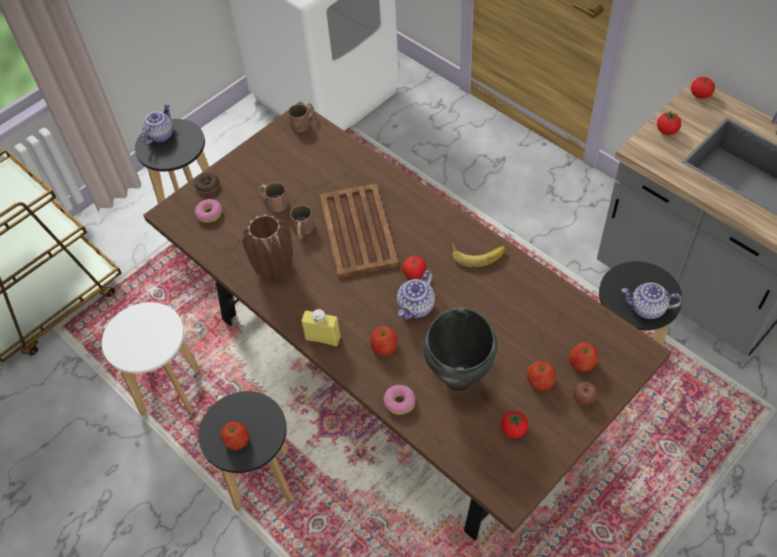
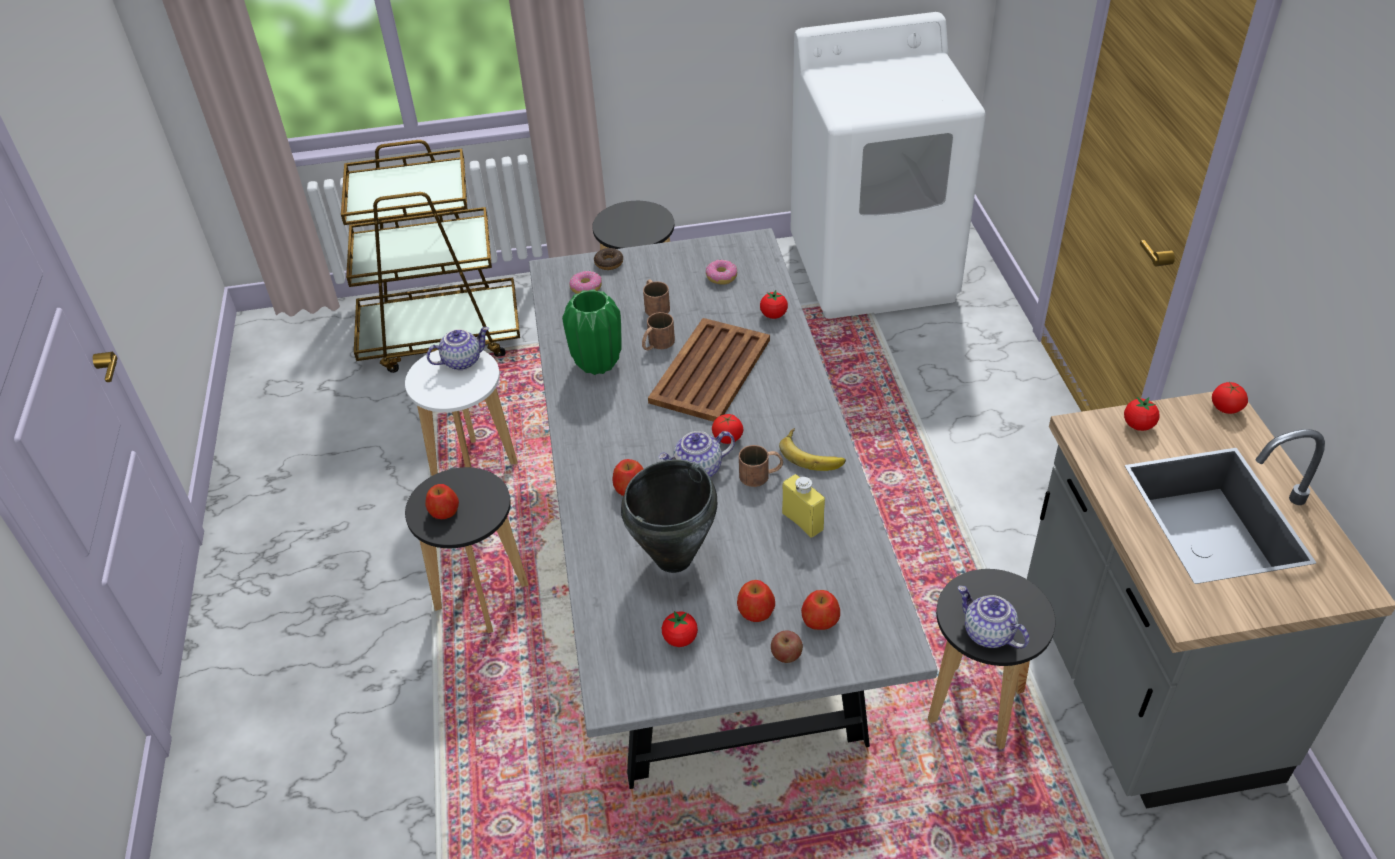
camera: 35 degrees right, 10 degrees down
teapot [142,103,173,145] -> teapot moved to [427,327,489,370]
brown dining table [143,102,671,541] -> grey dining table [529,228,938,789]
brown vase [242,214,293,280] -> green vase [562,289,622,375]
brown mug [288,103,314,132] -> brown mug moved to [739,445,783,487]
yellow bottle [301,309,341,346] -> yellow bottle moved to [782,474,825,538]
donut [383,385,415,415] -> donut moved to [706,260,737,285]
none -> tomato [760,290,788,319]

